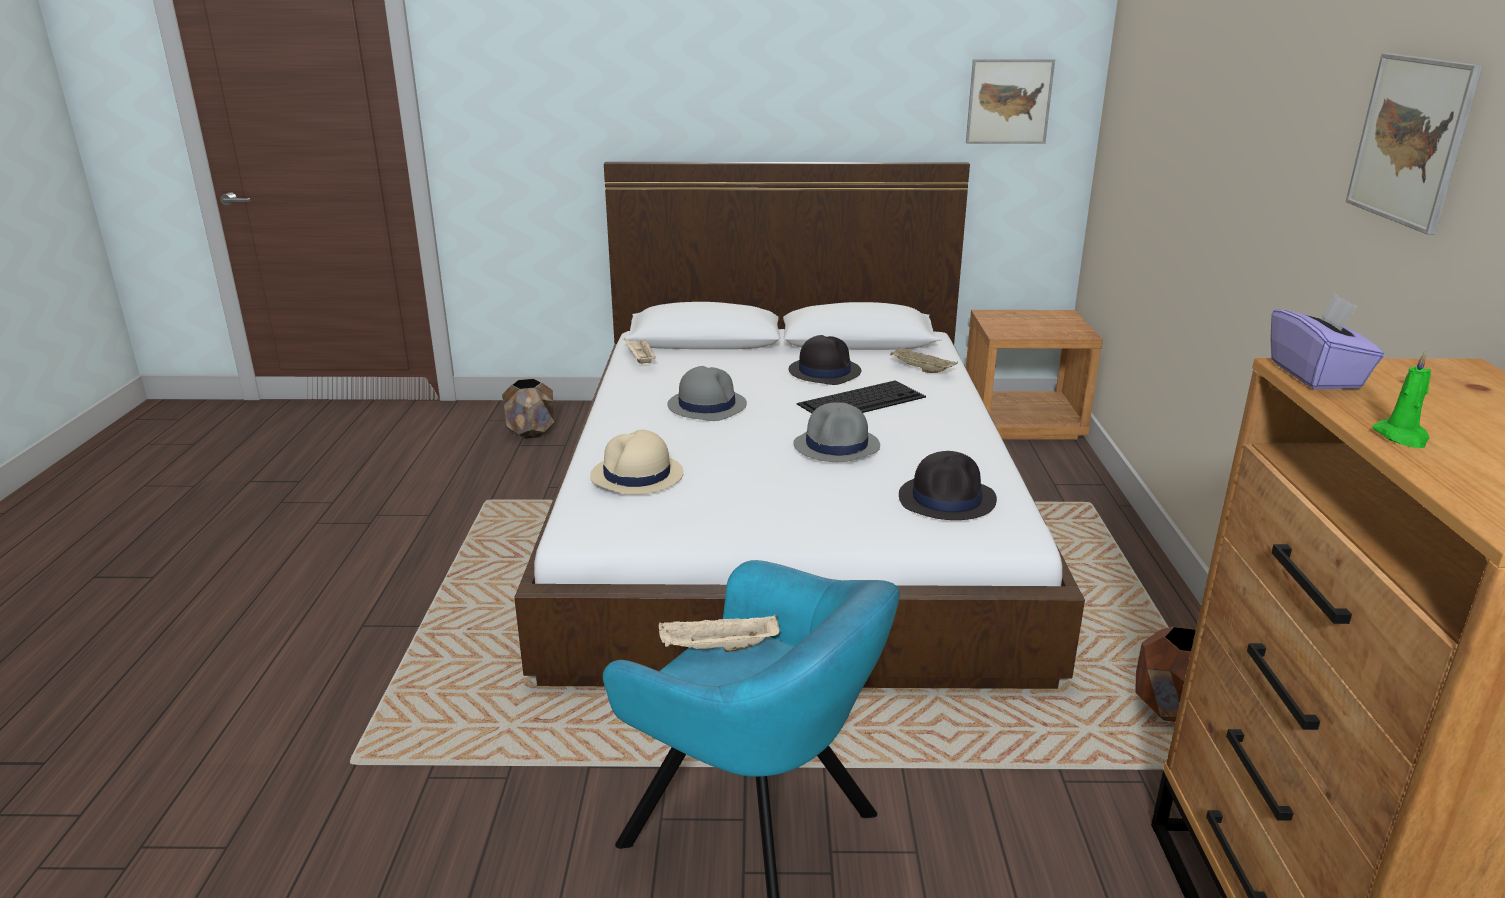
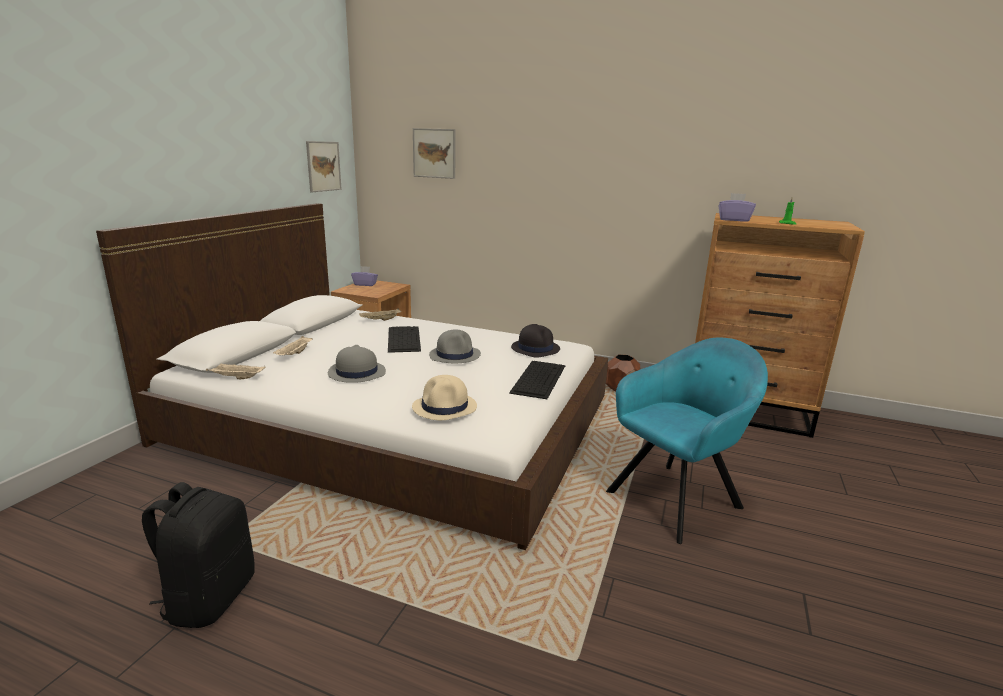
camera: 70 degrees left, 5 degrees down
brown planter [502,379,555,439] -> none
beige tray [658,614,780,652] -> beige tray moved to [273,336,312,355]
black hat [789,335,861,385] -> none
picture [1346,53,1483,235] -> picture moved to [413,128,455,179]
none -> black backpack [142,482,255,628]
none -> purple tissue box [351,266,378,286]
none -> keyboard [509,361,565,399]

